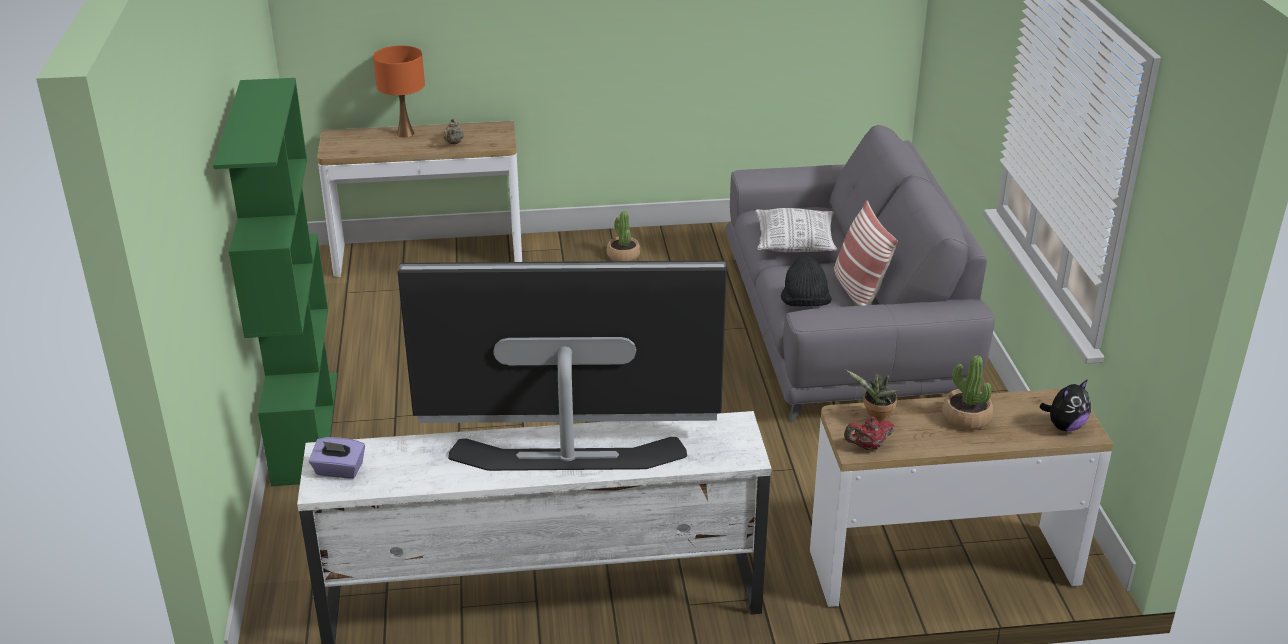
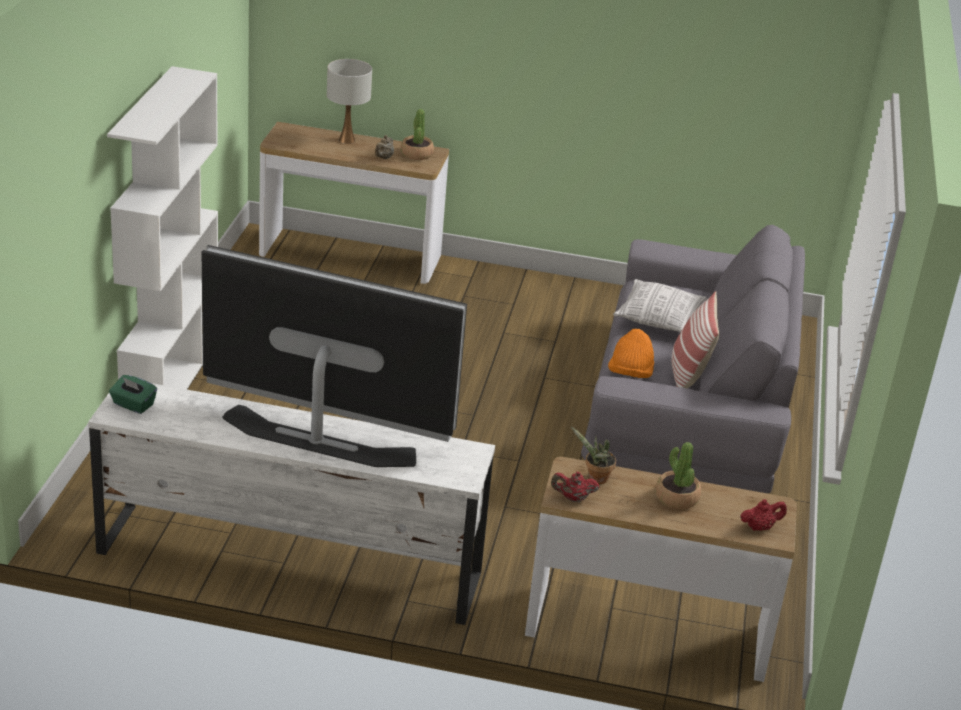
camera: 15 degrees right, 0 degrees up
green bookcase [213,78,337,486] -> white bookcase [107,66,218,389]
purple tissue box [309,437,365,479] -> green tissue box [109,375,157,414]
orange table lamp [373,46,425,137] -> white table lamp [327,59,372,144]
potted plant [607,211,640,261] -> potted plant moved to [401,109,434,160]
black hat [781,256,832,306] -> orange hat [608,329,654,378]
plush toy [1039,379,1091,431] -> red teapot [740,499,787,531]

